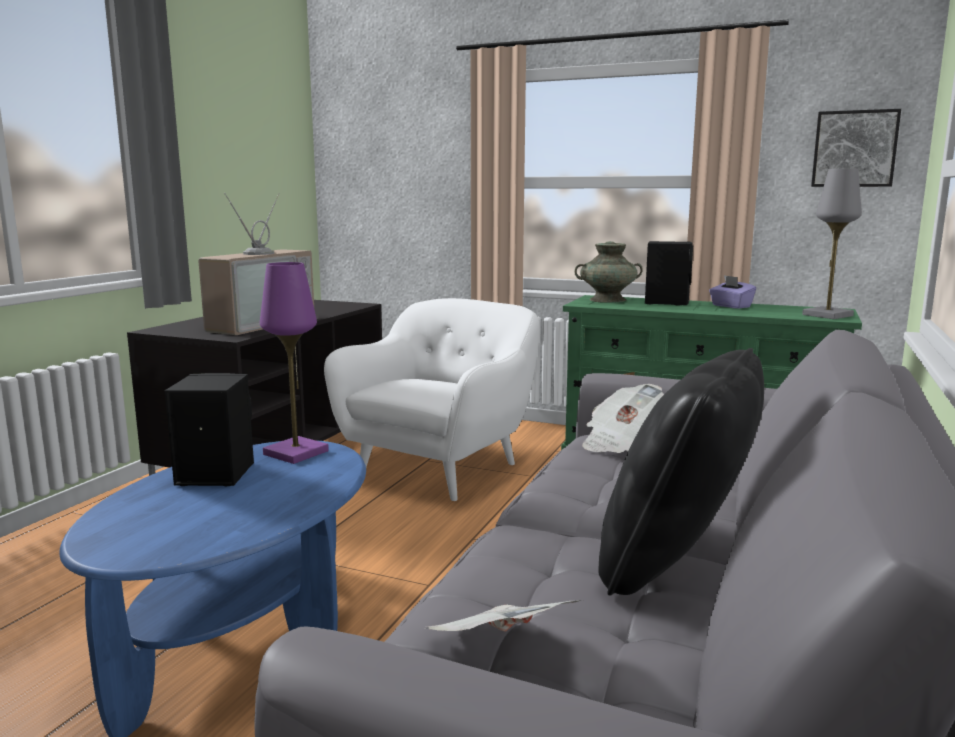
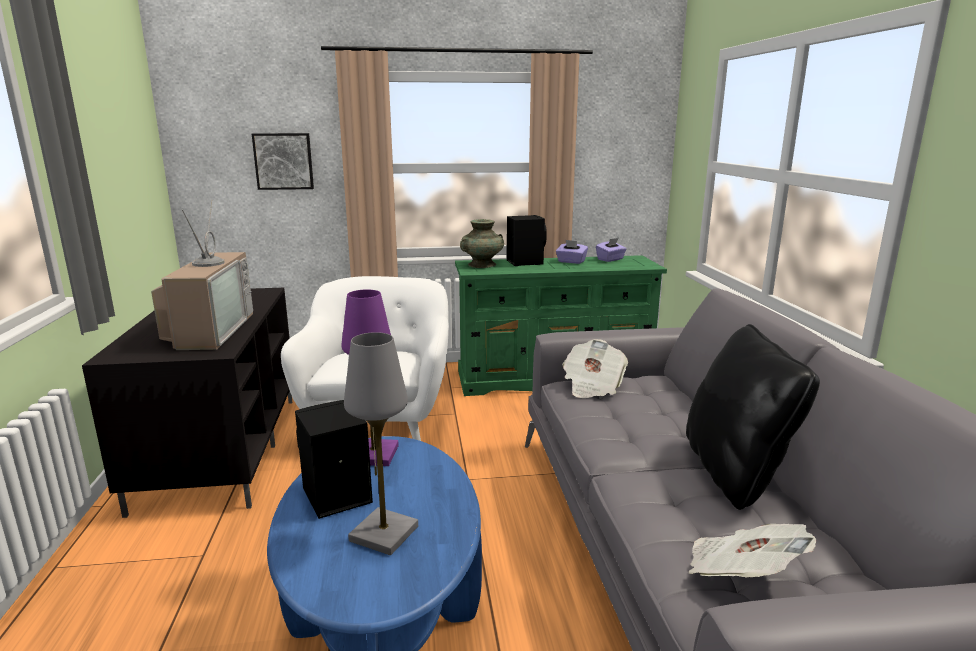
camera: 30 degrees left, 5 degrees up
grey table lamp [802,169,862,319] -> grey table lamp moved to [344,332,418,555]
picture [811,109,901,187] -> picture moved to [252,133,314,190]
none -> purple tissue box [596,238,627,262]

